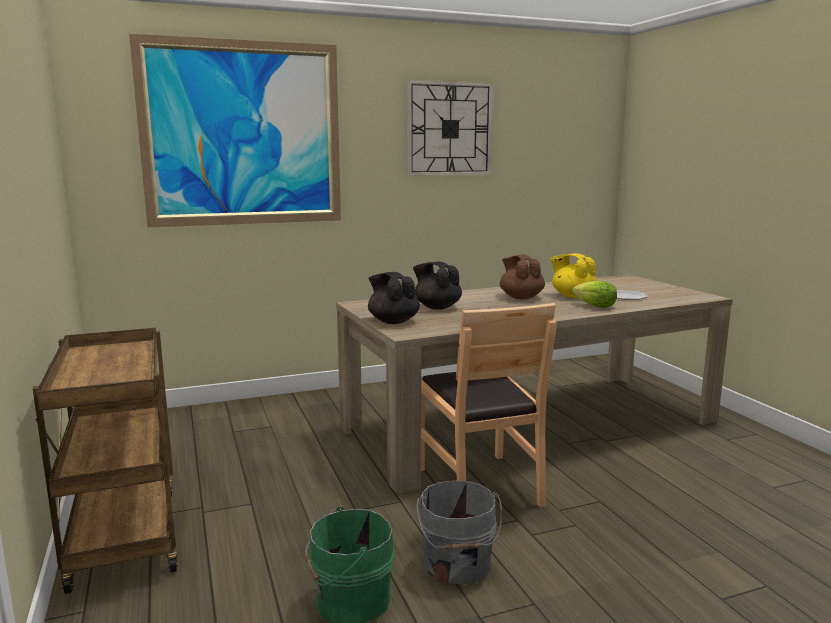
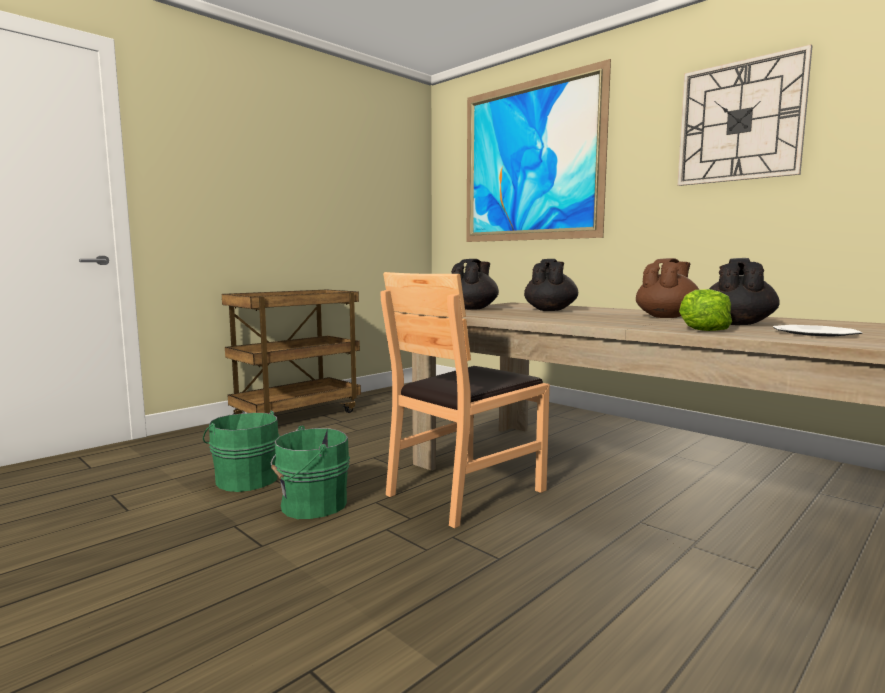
camera: 65 degrees right, 5 degrees down
grey bucket [416,481,502,584] -> green bucket [271,425,350,519]
yellow teapot [550,253,597,298] -> black teapot [709,258,780,325]

